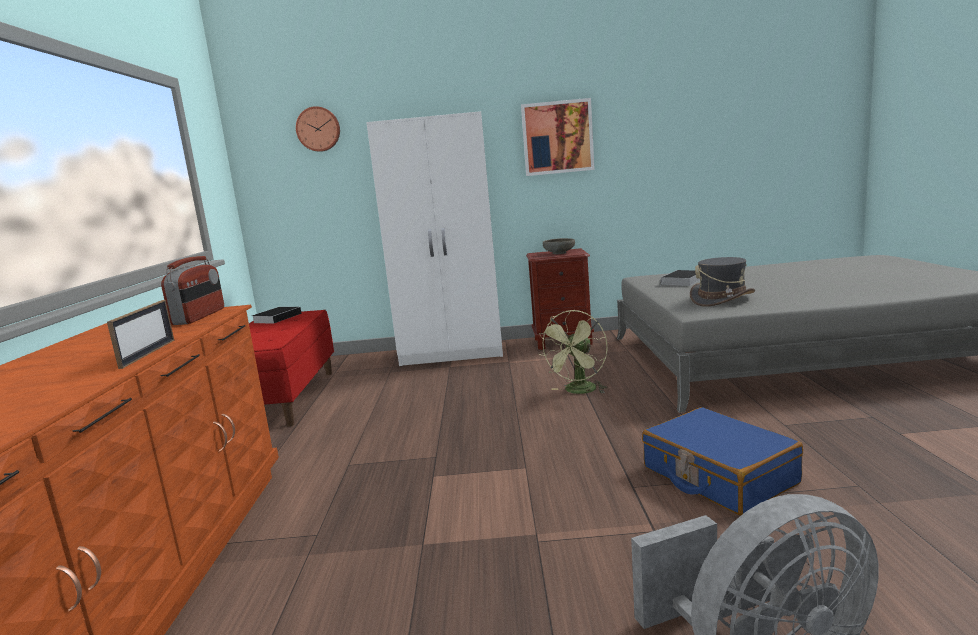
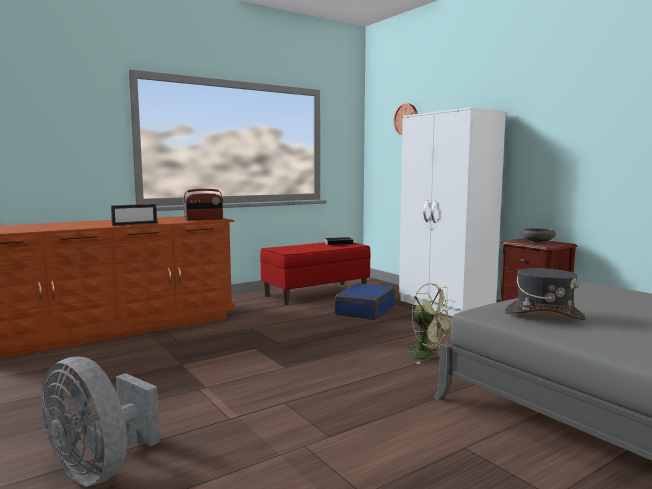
camera: 55 degrees right, 5 degrees down
picture [521,98,595,176] -> none
green fan [539,310,607,394] -> green fan turned 135 degrees counterclockwise [408,283,456,364]
blue suitcase [642,407,803,515] -> blue suitcase moved to [335,283,395,320]
book [660,270,700,286] -> none

